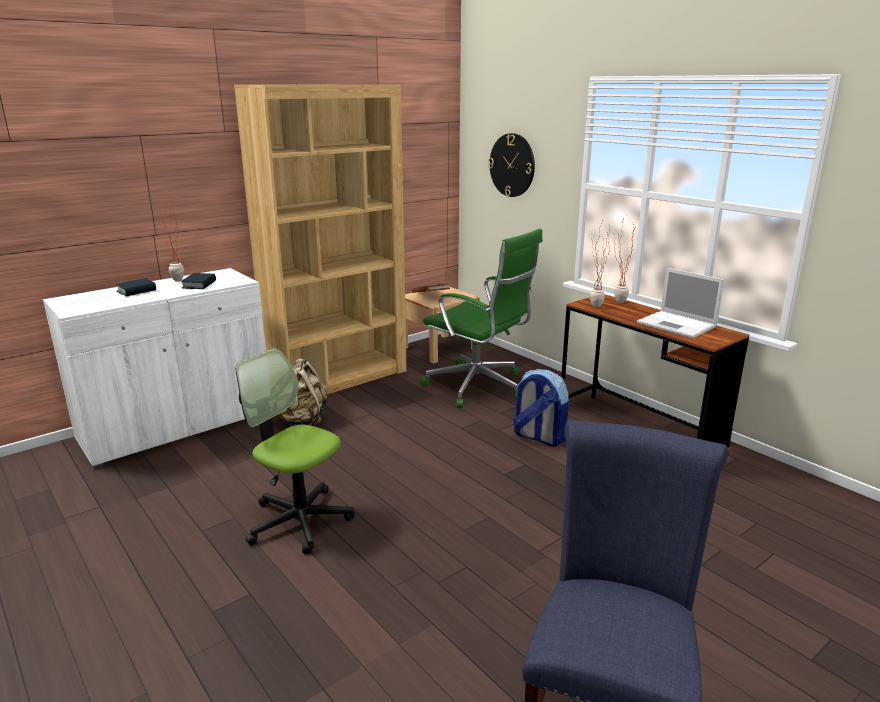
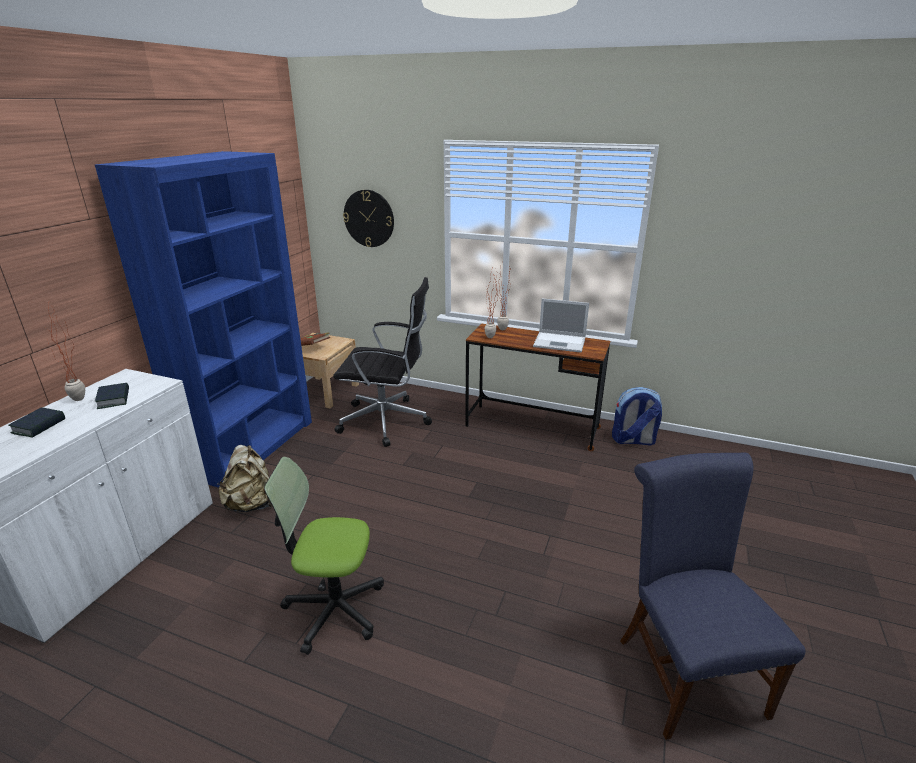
camera: 30 degrees left, 5 degrees up
brown bookcase [234,85,407,394] -> blue bookcase [95,151,312,488]
green office chair [420,229,543,408] -> black office chair [333,277,432,447]
backpack [513,369,569,446] -> backpack moved to [612,387,662,446]

